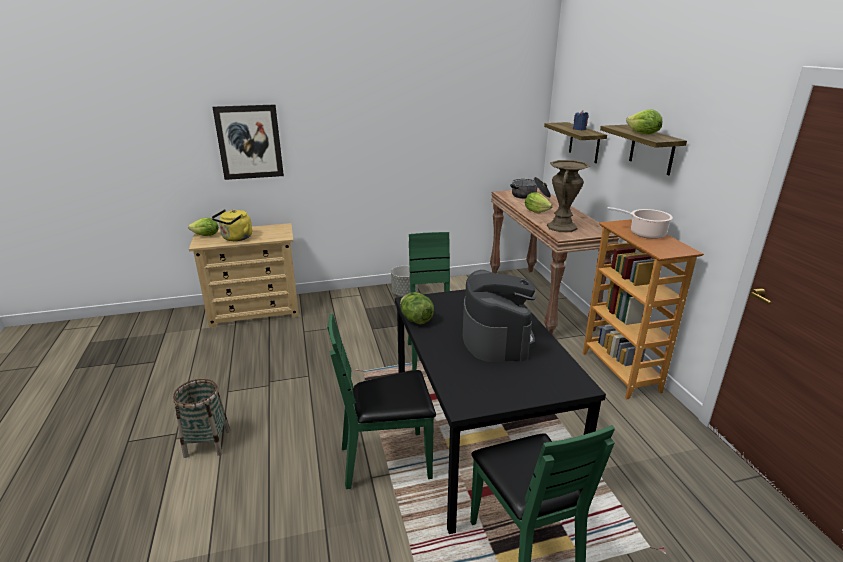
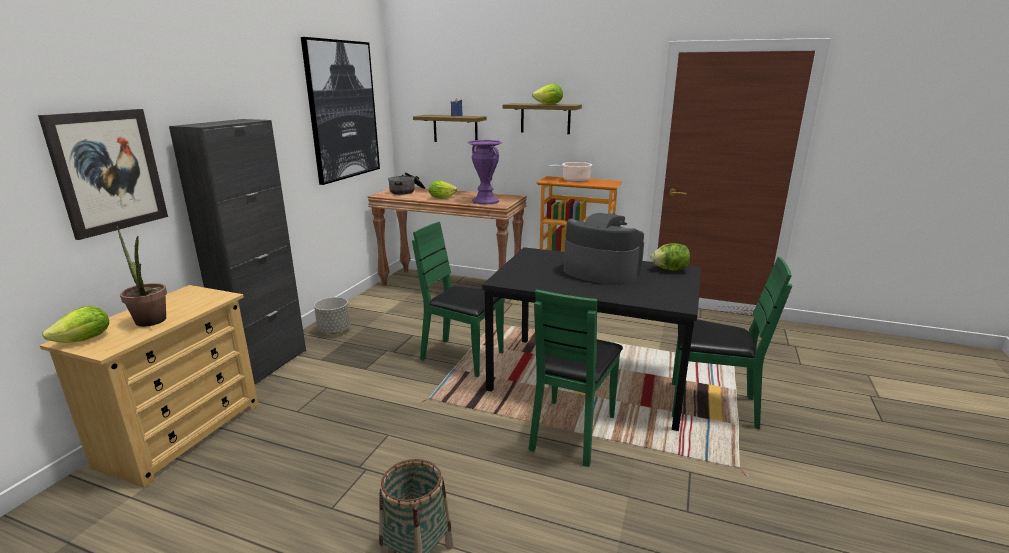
camera: 55 degrees left, 5 degrees down
yellow kettle [212,209,252,241] -> potted plant [117,226,167,327]
lettuce [400,292,434,325] -> lettuce moved to [651,243,690,271]
brown vase [547,160,590,232] -> purple vase [468,140,502,205]
none -> black cabinet [169,119,306,384]
none -> picture [301,37,380,185]

